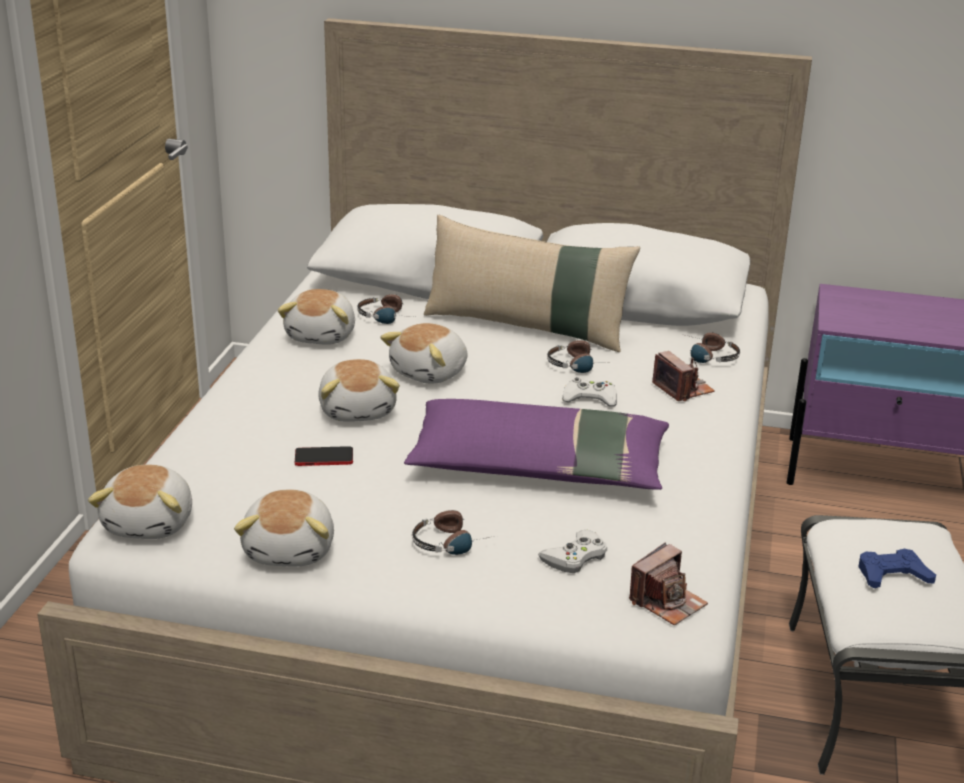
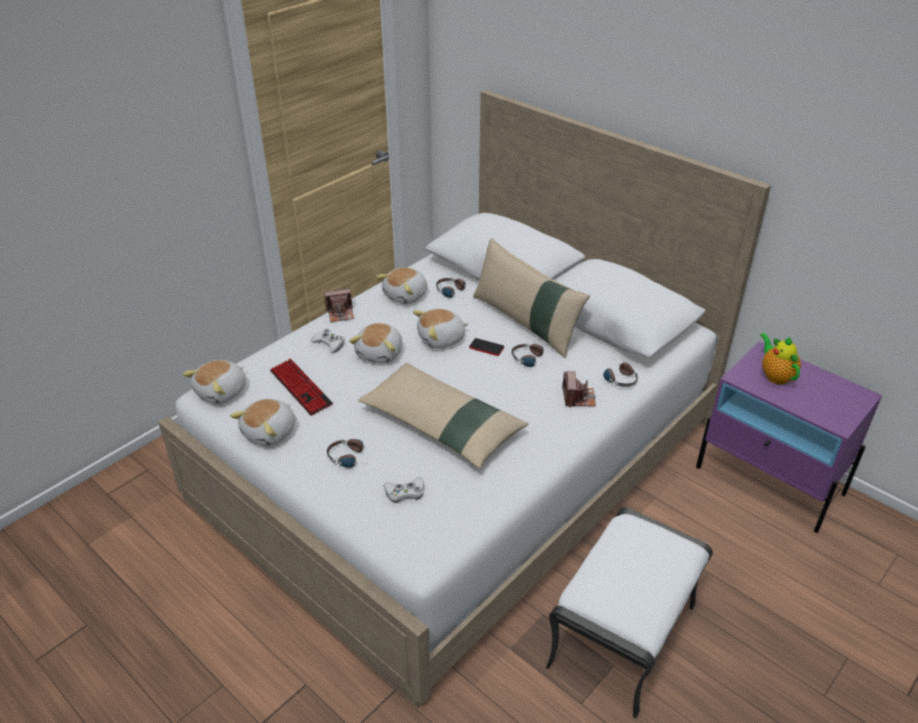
camera: 30 degrees right, 10 degrees up
phone [295,446,353,466] -> phone moved to [469,338,504,356]
purple pillow [404,399,669,490] -> beige pillow [358,363,528,469]
white game controller [562,377,617,406] -> white game controller moved to [311,329,345,353]
camera [629,542,708,626] -> camera moved to [324,288,354,322]
blue game controller [859,549,936,588] -> none
none -> keyboard [270,359,333,416]
none -> teapot [760,333,801,384]

